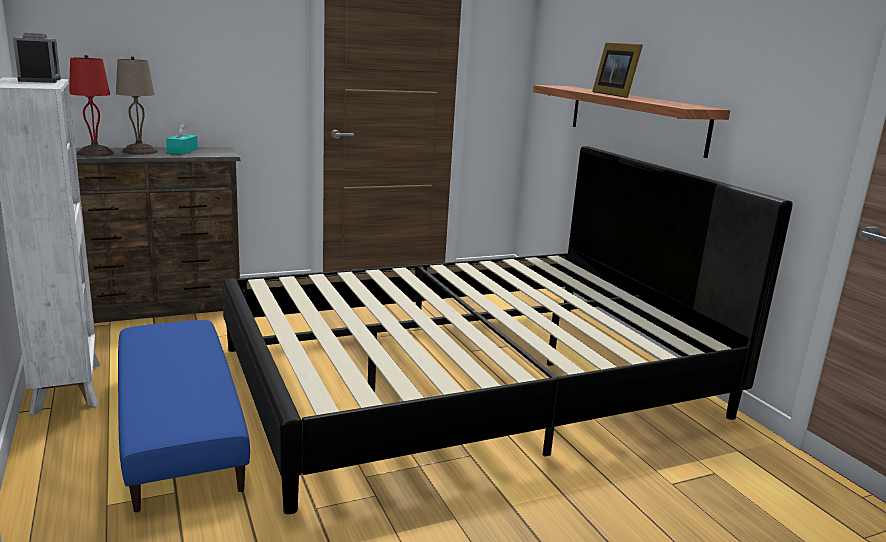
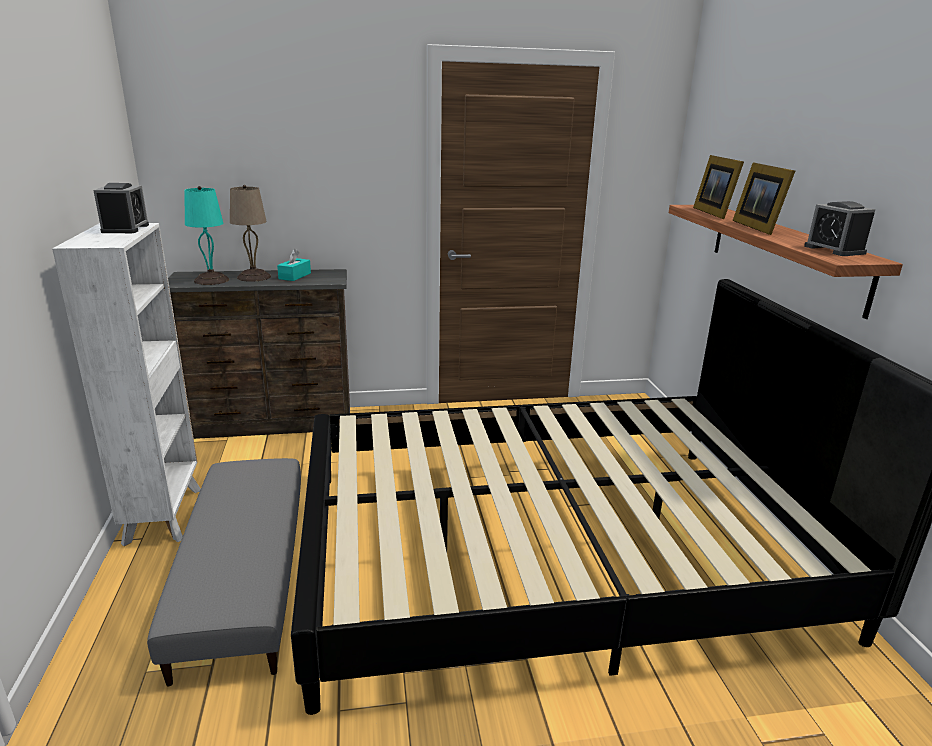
camera: 15 degrees right, 5 degrees up
red table lamp [69,55,115,157] -> turquoise table lamp [184,186,229,285]
blue ottoman [118,320,250,513] -> grey ottoman [147,458,301,687]
none -> picture frame [693,155,744,219]
none -> alarm clock [804,201,875,256]

